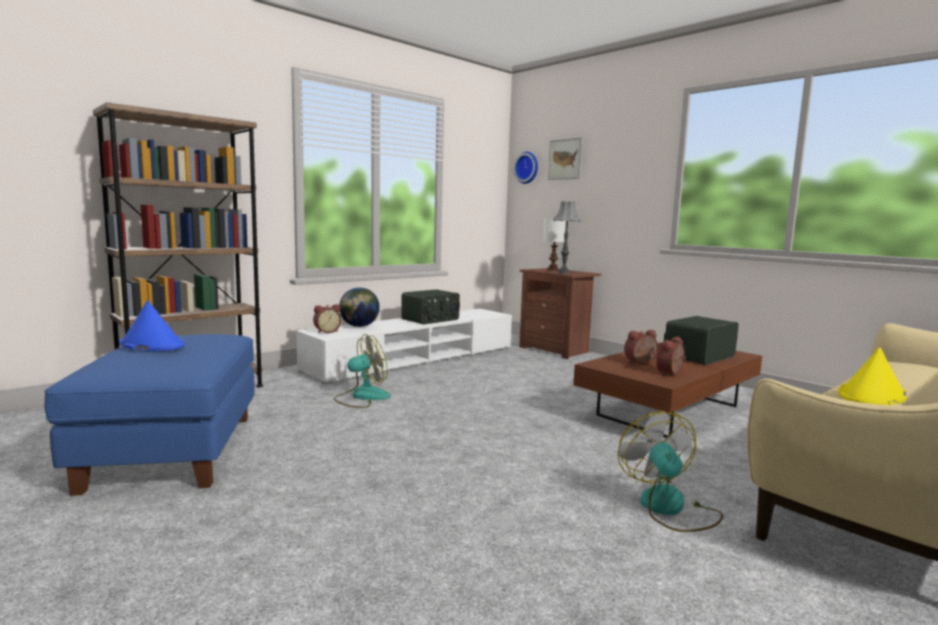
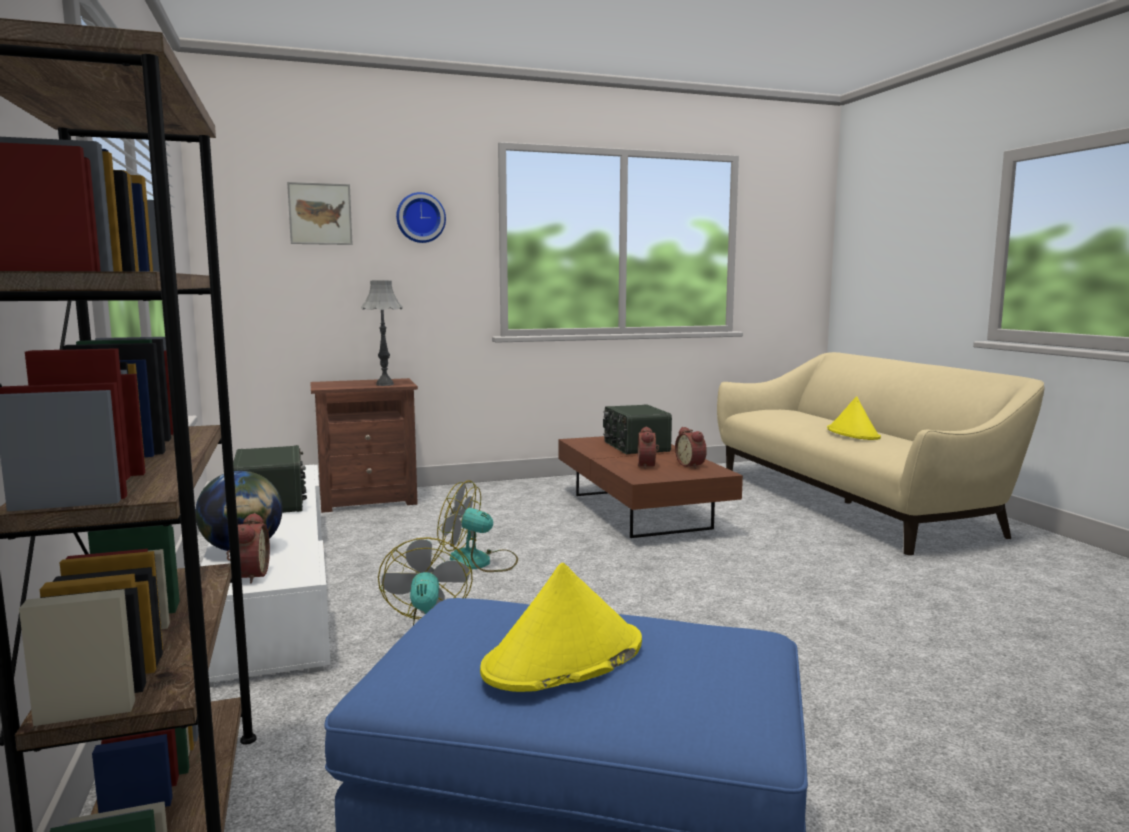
camera: 65 degrees left, 0 degrees up
blue hat [119,300,185,351] -> yellow hat [480,563,642,692]
wall clock [514,152,538,184] -> wall clock moved to [396,192,446,243]
white table lamp [543,219,566,270] -> none
fan [618,412,723,532] -> fan moved to [437,480,518,572]

